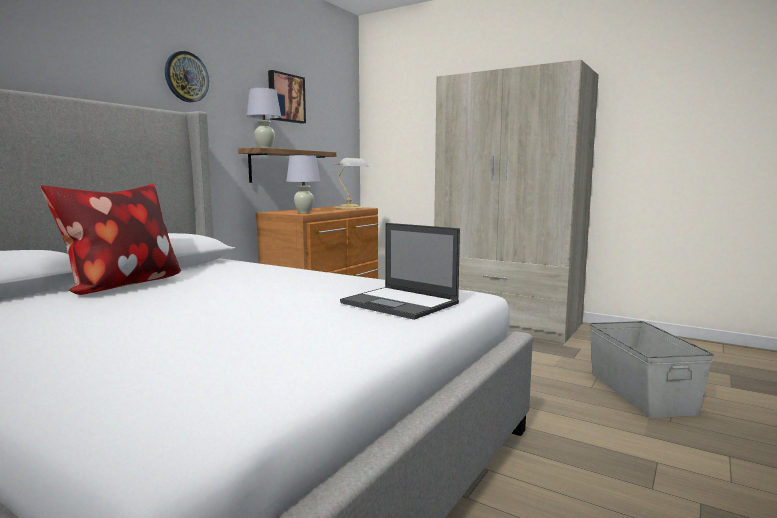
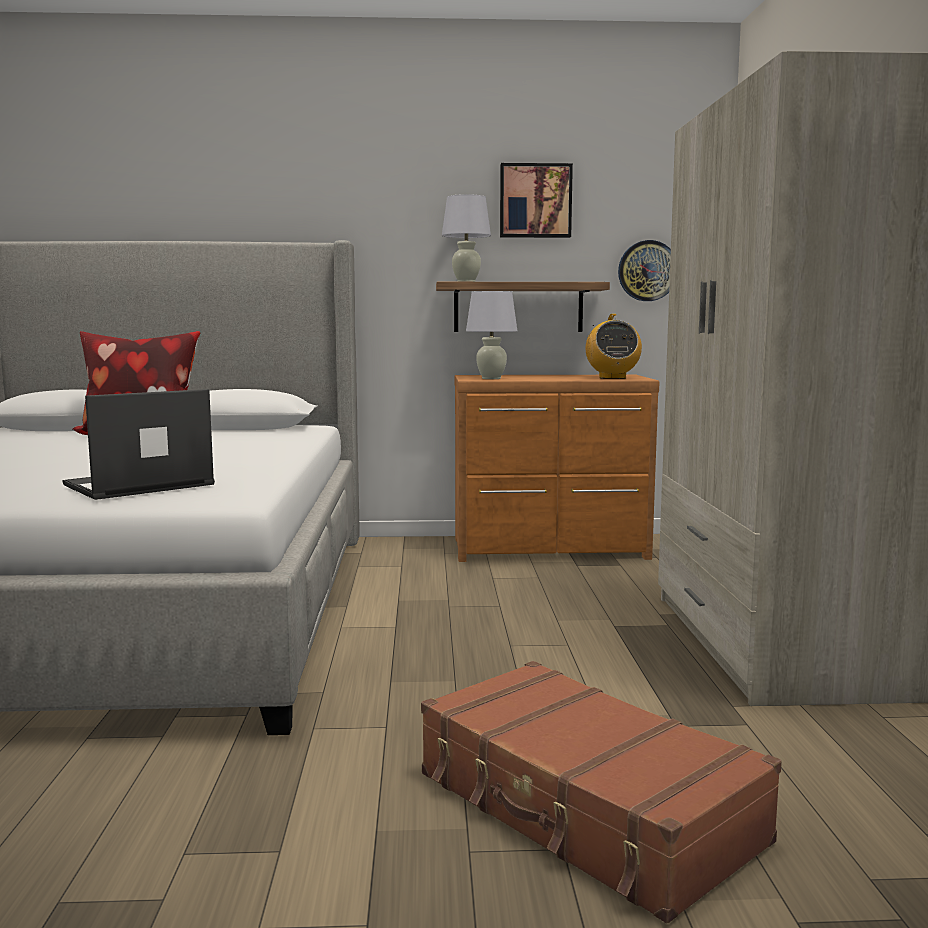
camera: 55 degrees right, 0 degrees up
wall clock [165,51,209,102] -> wall clock moved to [618,240,671,301]
table lamp [334,158,369,209] -> radio [586,314,642,379]
laptop [340,223,460,320] -> laptop turned 45 degrees clockwise [62,389,215,500]
grey storage box [589,321,714,418] -> brown suitcase [421,661,782,924]

